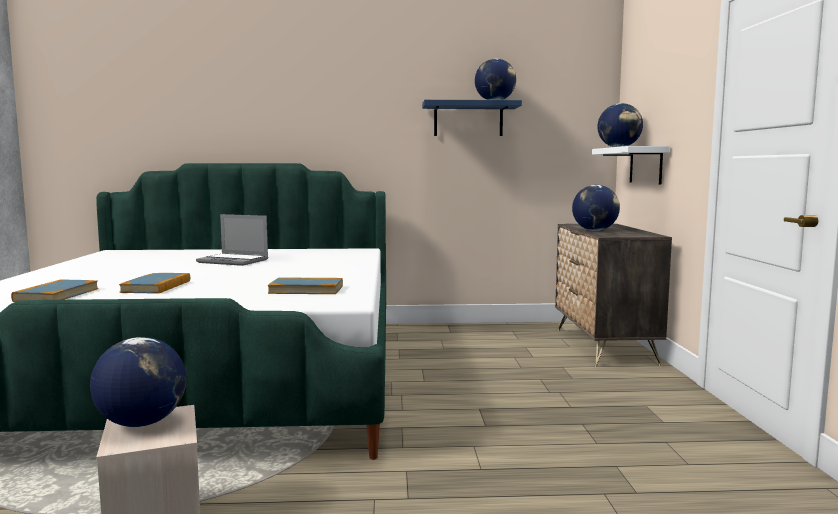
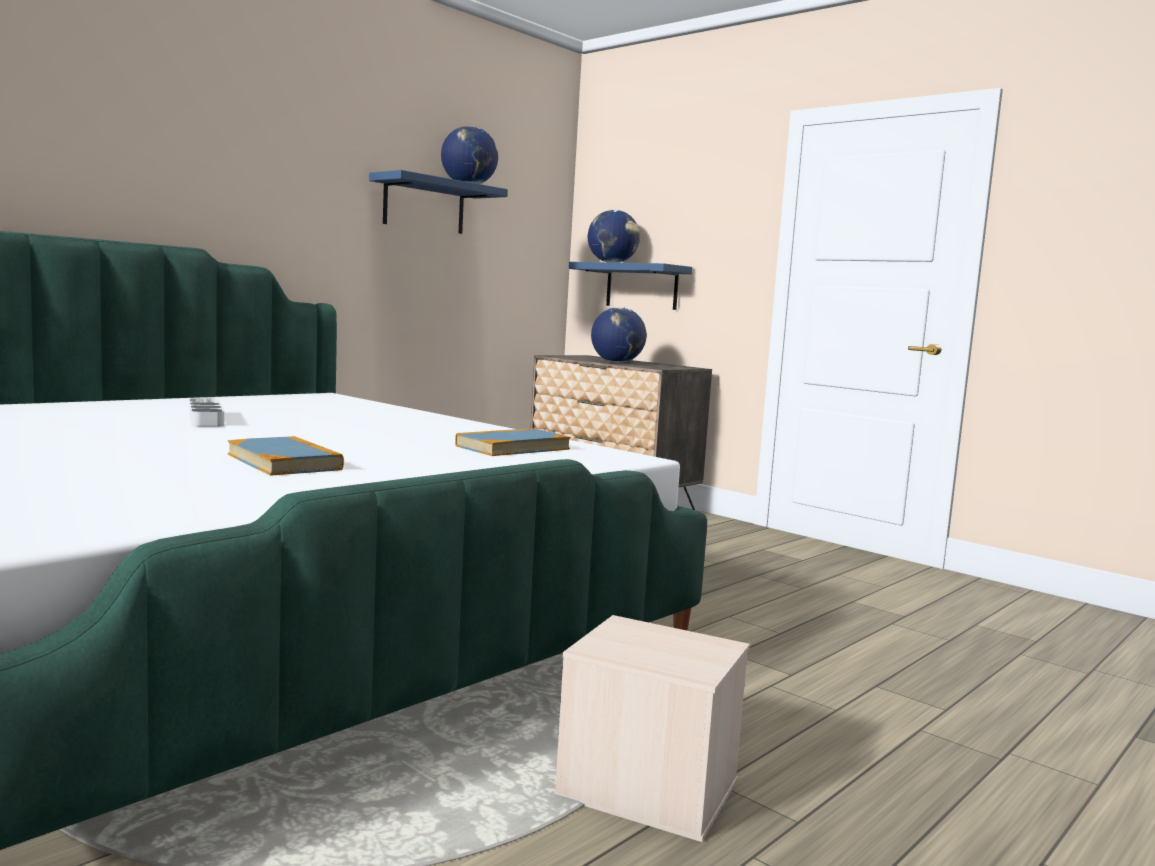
camera: 45 degrees left, 0 degrees up
book [11,279,98,302] -> none
globe [90,337,186,427] -> none
laptop [196,214,268,266] -> grey tray [189,399,224,427]
white shelf [592,146,669,184] -> blue shelf [568,262,692,310]

